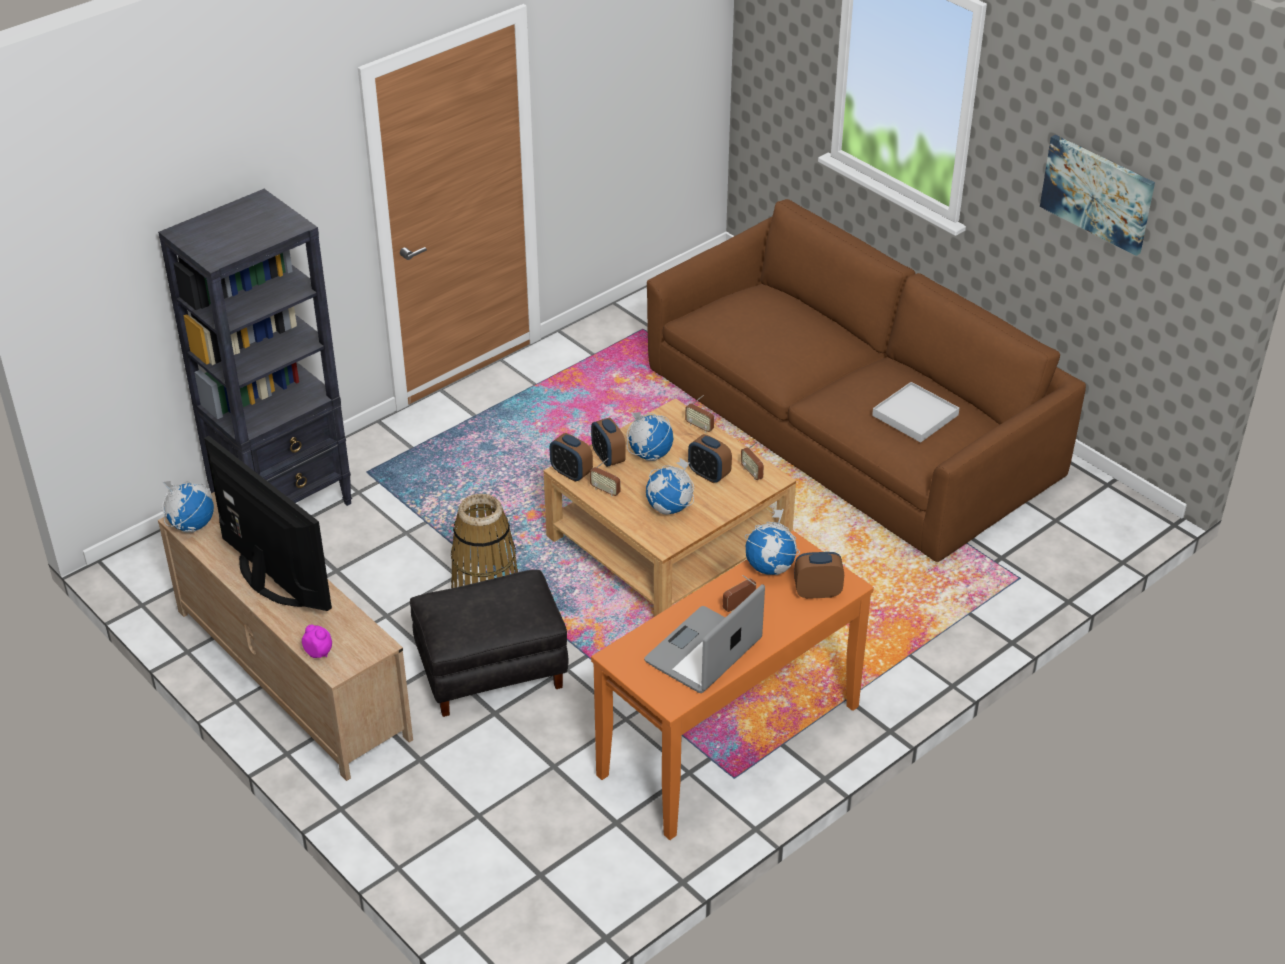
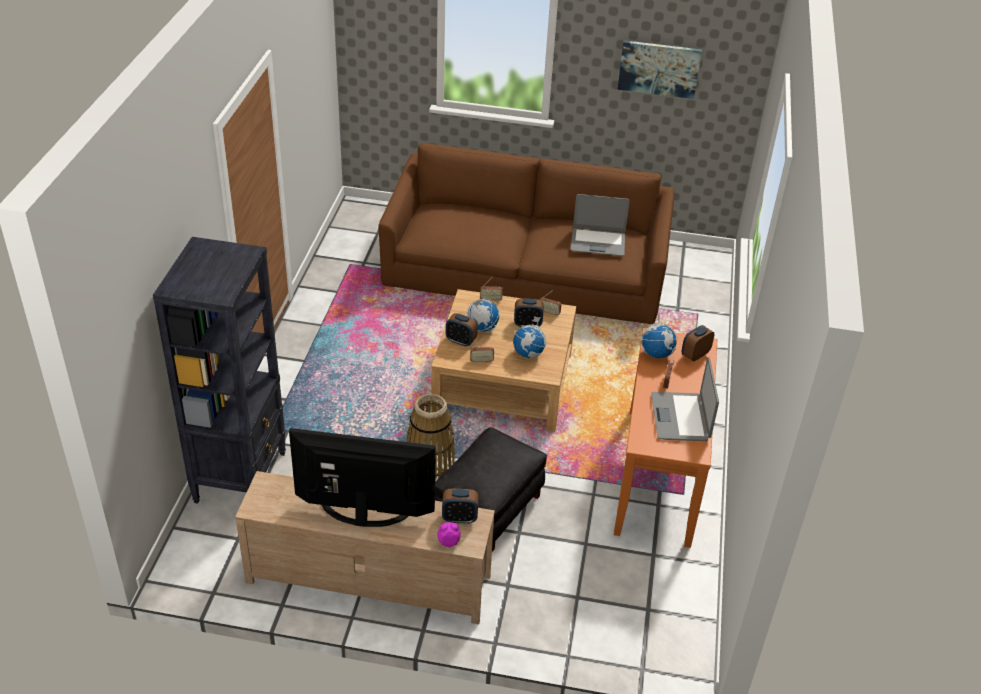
camera: 40 degrees left, 0 degrees up
globe [162,481,214,533] -> none
alarm clock [550,433,593,482] -> alarm clock moved to [442,489,478,524]
white tray [872,382,959,443] -> laptop [571,194,630,256]

